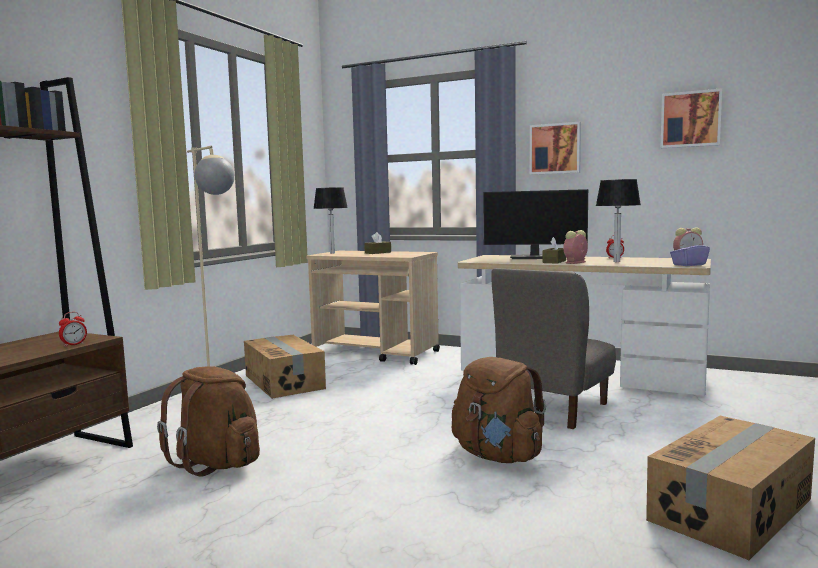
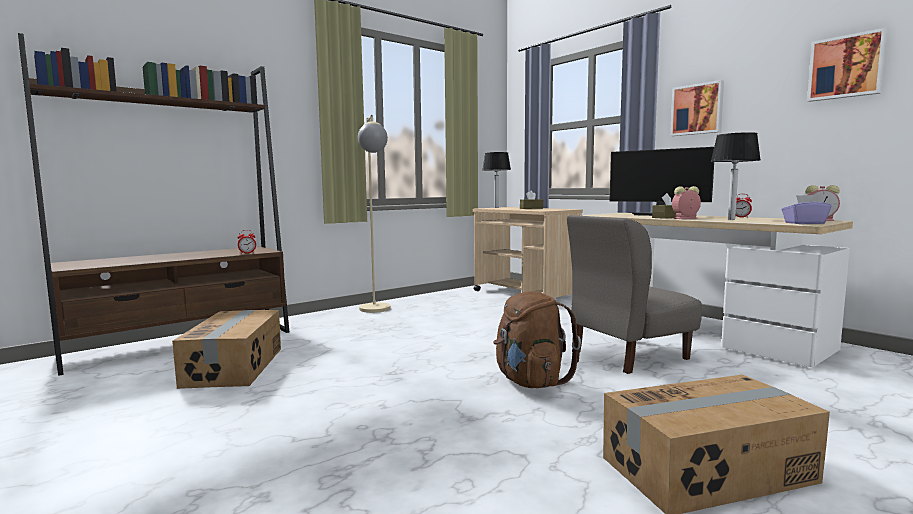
camera: 25 degrees right, 0 degrees up
brown backpack [157,366,260,477] -> none
cardboard box [244,335,326,399] -> cardboard box moved to [172,310,281,389]

